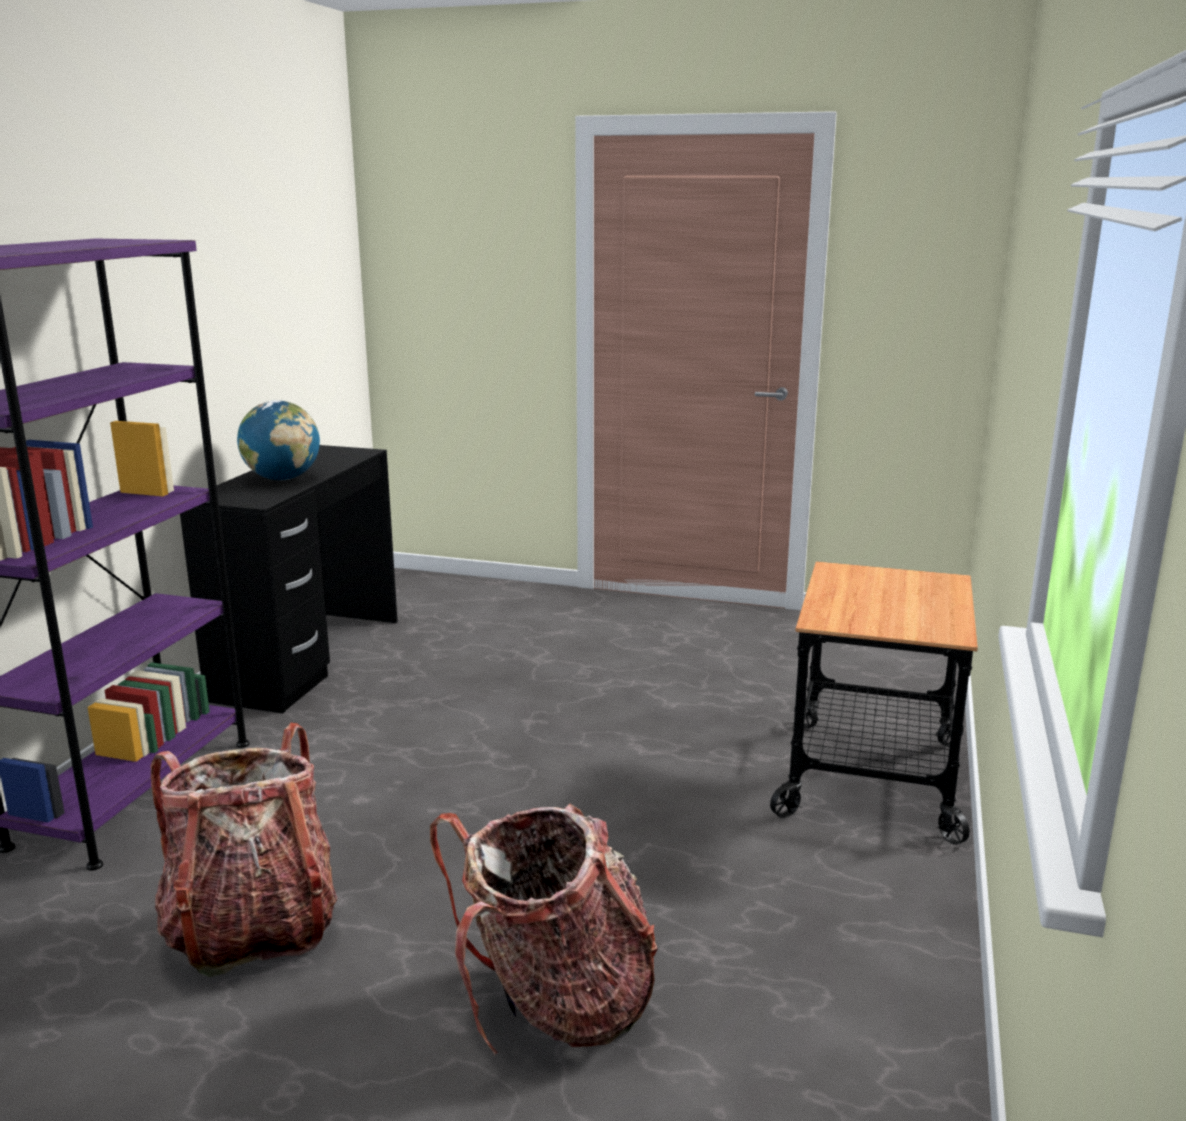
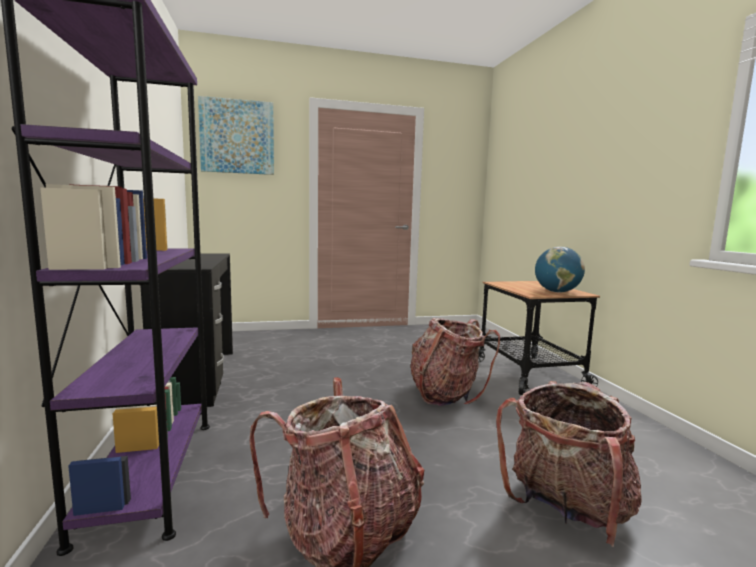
camera: 30 degrees left, 10 degrees down
globe [237,401,320,480] -> globe moved to [535,247,585,292]
none -> picture [198,96,274,175]
none -> backpack [410,318,500,406]

